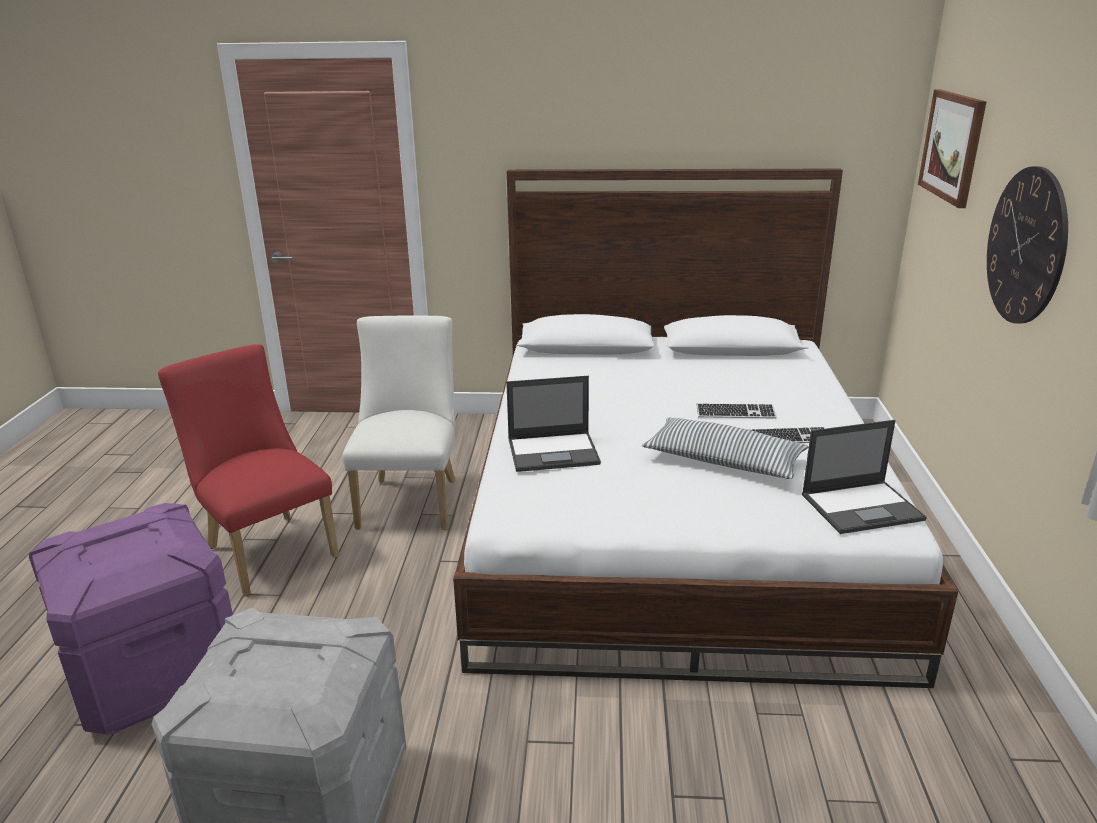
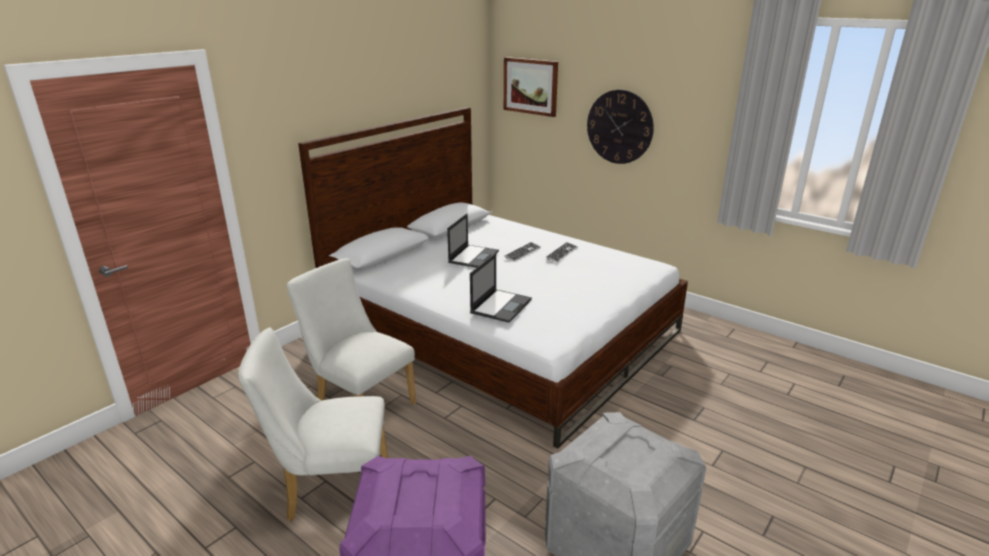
camera: 55 degrees left, 0 degrees up
red chair [158,344,339,596] -> white chair [238,328,388,521]
pillow [642,418,808,479] -> none
laptop [802,420,927,534] -> laptop moved to [447,213,499,268]

